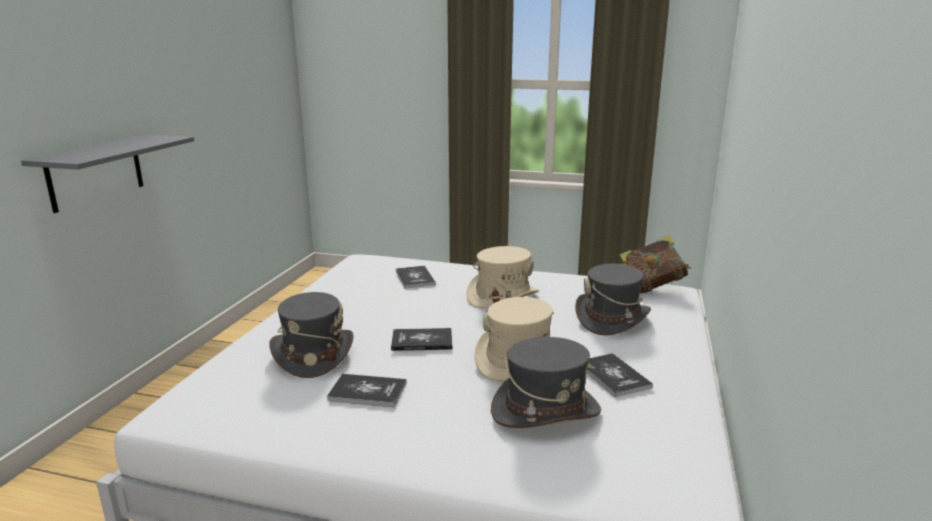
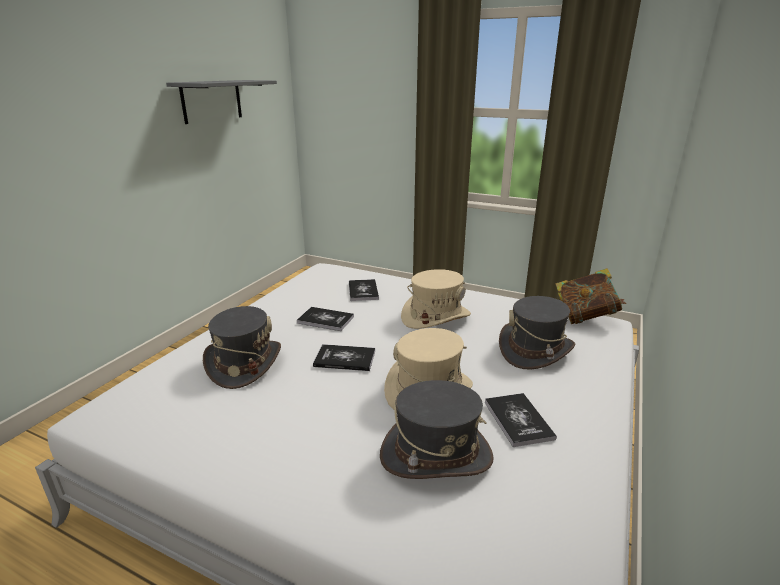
camera: 10 degrees right, 5 degrees up
grey shelf [21,134,194,213] -> grey shelf moved to [166,80,277,124]
book [327,374,406,407] -> book moved to [297,307,354,331]

